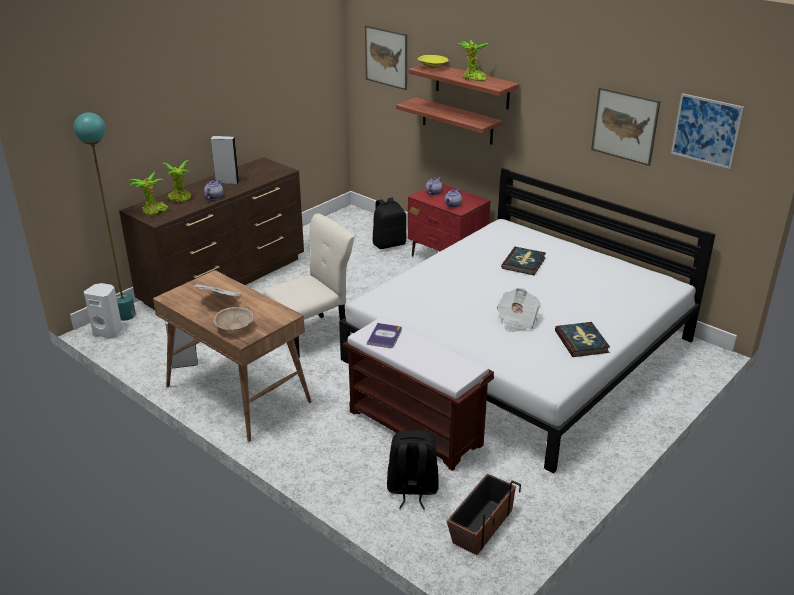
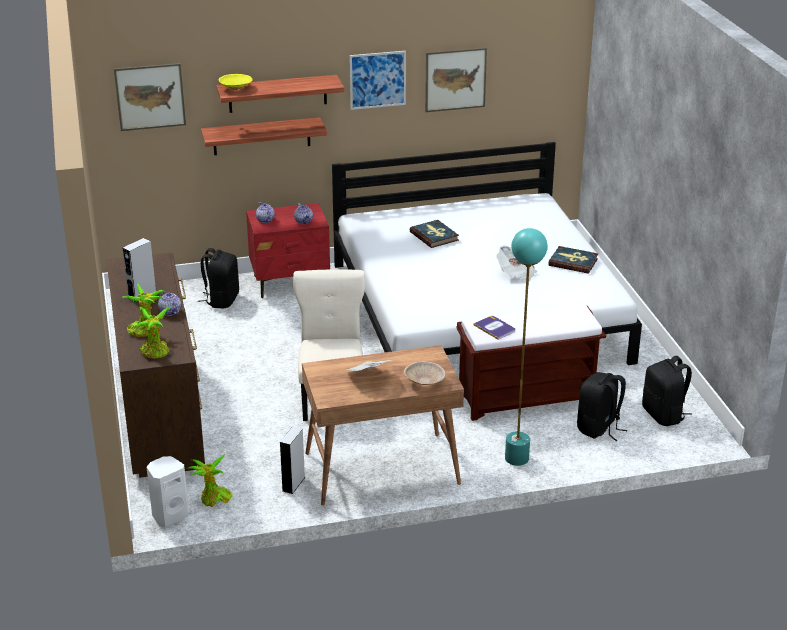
camera: 55 degrees left, 0 degrees up
turquoise floor lamp [74,112,136,321] -> turquoise floor lamp moved to [505,228,548,466]
planter [447,473,521,555] -> black backpack [642,356,692,426]
potted plant [457,40,491,81] -> potted plant moved to [188,454,233,507]
picture [671,93,744,169] -> picture moved to [350,51,406,110]

